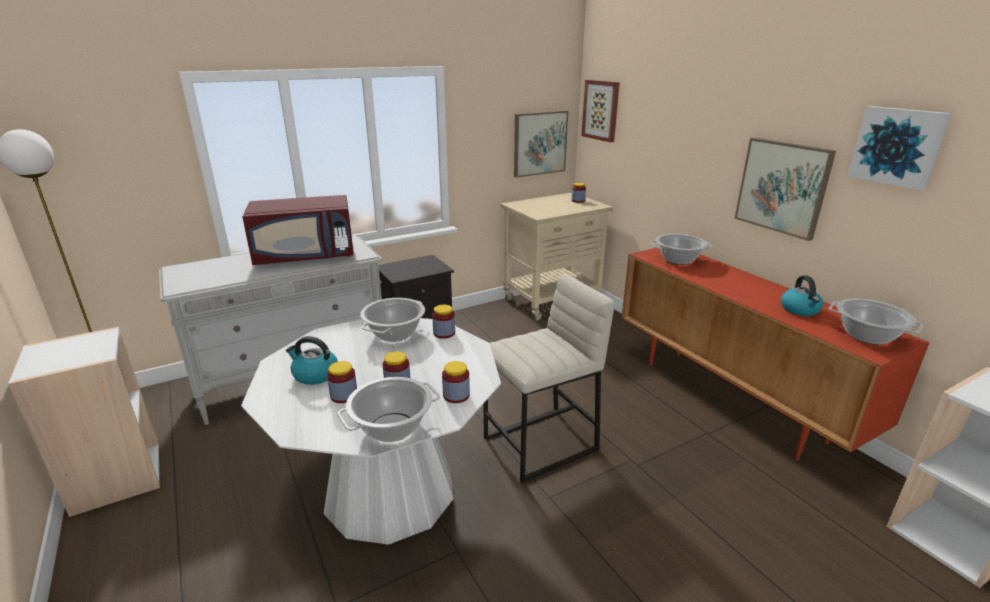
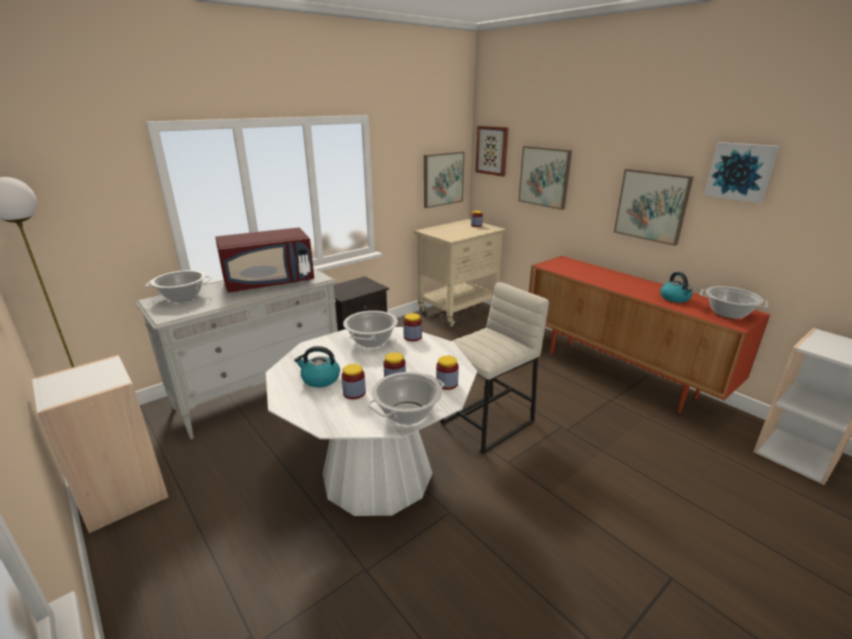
camera: 10 degrees left, 0 degrees up
cooking pot [650,234,712,265] -> cooking pot moved to [146,270,211,302]
none -> picture [518,146,572,210]

